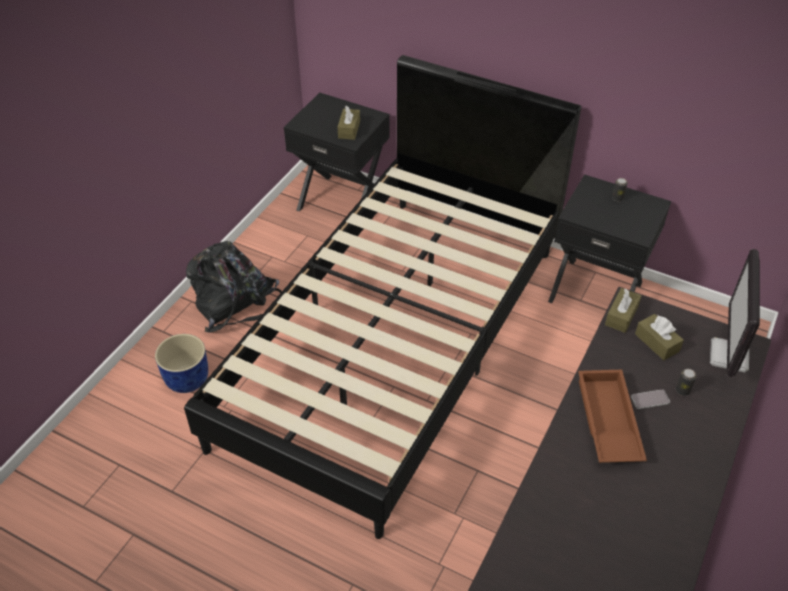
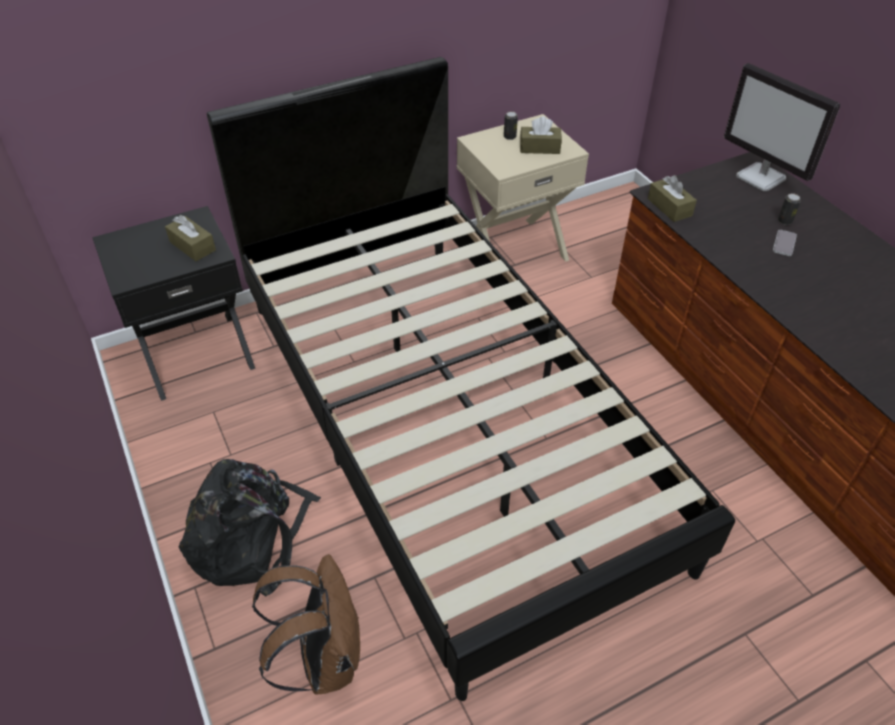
camera: 55 degrees left, 0 degrees up
blue planter [155,334,208,393] -> brown backpack [252,554,360,695]
black nightstand [548,175,671,303] -> beige nightstand [457,114,589,262]
brown tray [578,370,647,463] -> none
brown tissue box [635,314,684,360] -> brown tissue box moved to [520,116,562,154]

